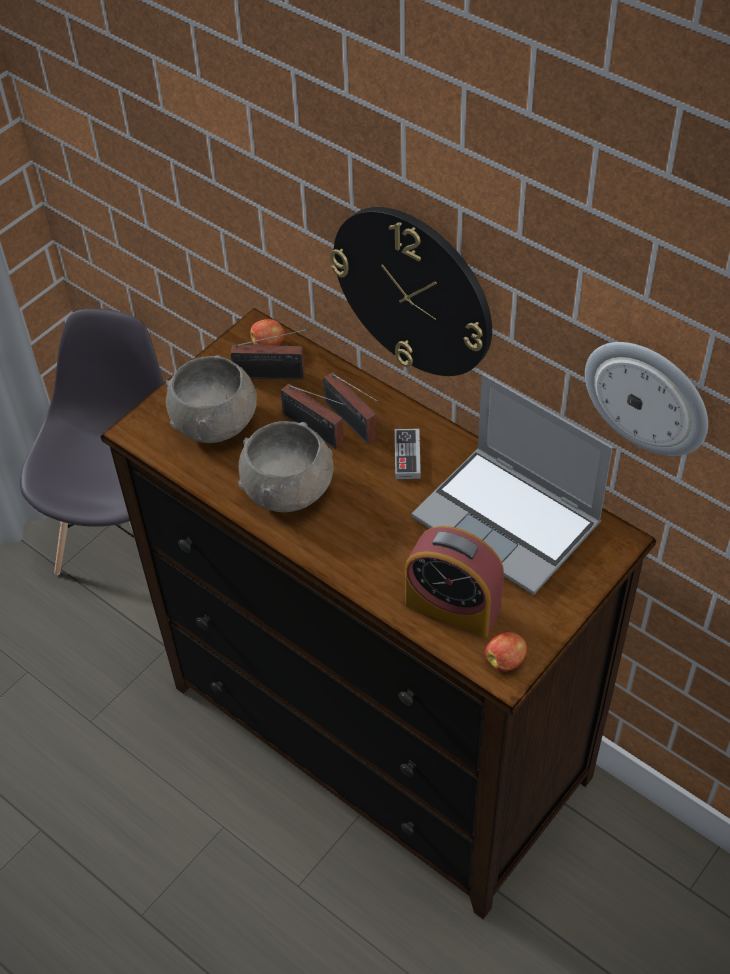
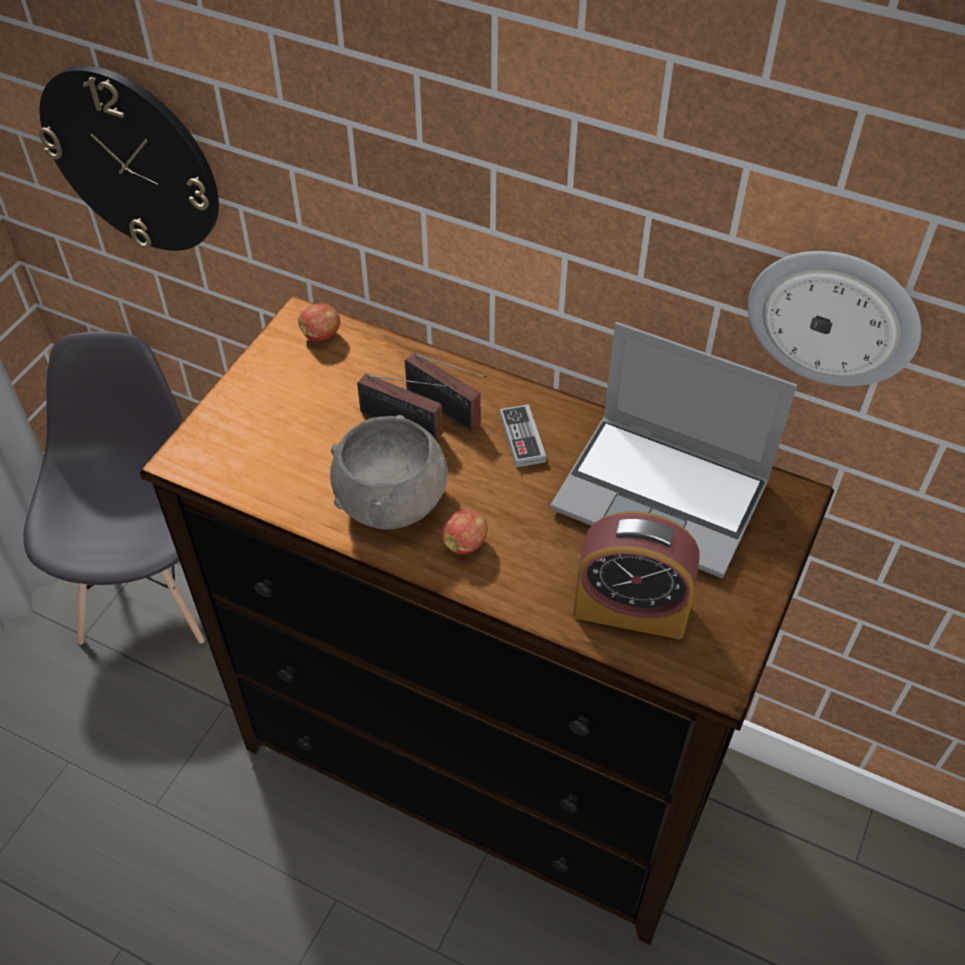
camera: 15 degrees left, 0 degrees up
grey bowl [165,355,257,443] -> none
radio [231,329,309,380] -> none
wall clock [330,207,492,376] -> wall clock moved to [39,66,219,251]
apple [485,632,527,671] -> apple moved to [441,509,488,555]

